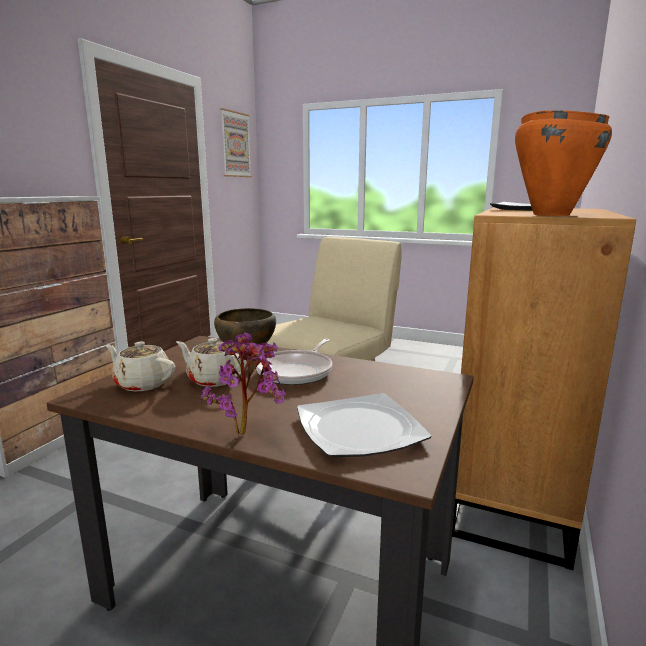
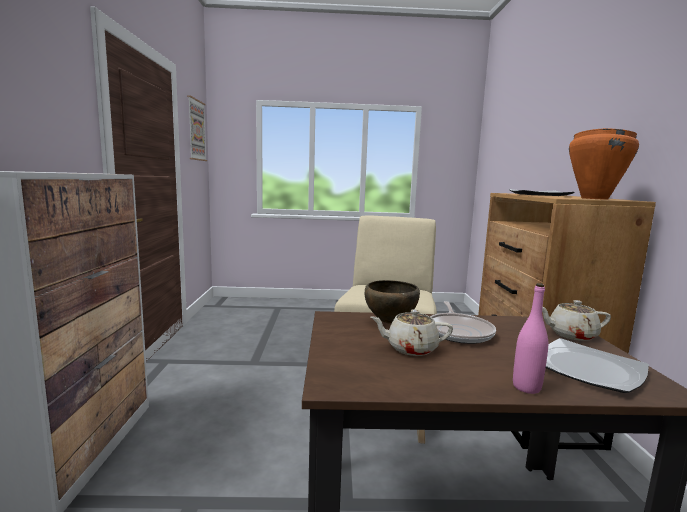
camera: 25 degrees left, 5 degrees down
beige teapot [105,342,176,391] -> beige teapot moved to [542,300,611,341]
potted plant [200,332,286,434] -> pink bottle [513,283,548,394]

